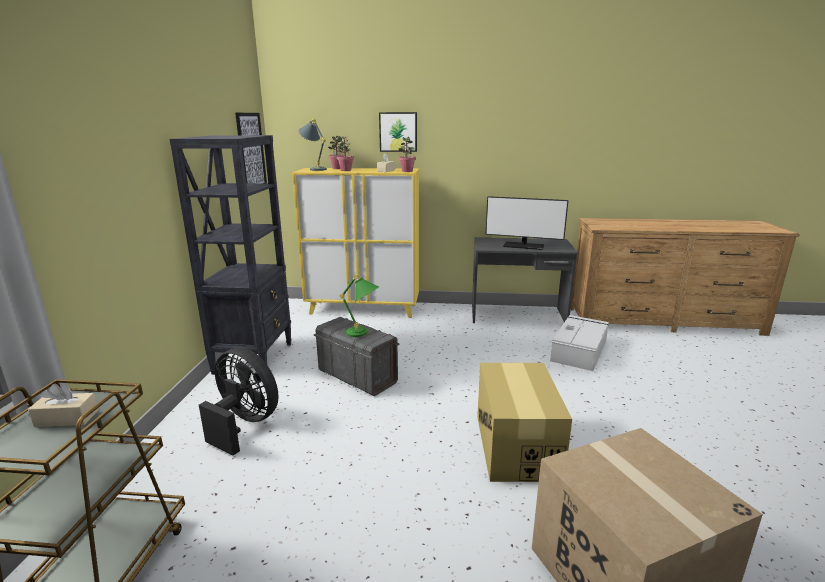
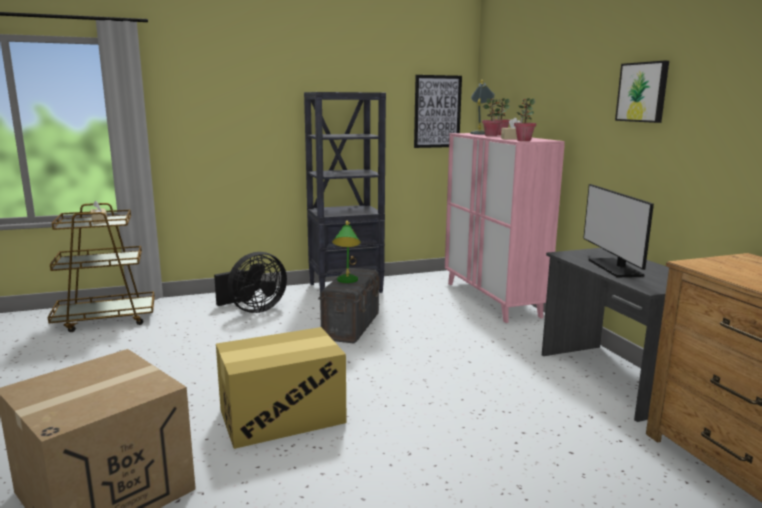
camera: 65 degrees right, 5 degrees down
black fan [199,348,278,456] -> black fan turned 45 degrees clockwise [214,252,287,313]
yellow cabinet [292,168,419,318] -> pink cabinet [445,133,565,323]
picture [379,112,417,152] -> picture moved to [615,61,669,123]
grey storage box [550,315,609,371] -> none

